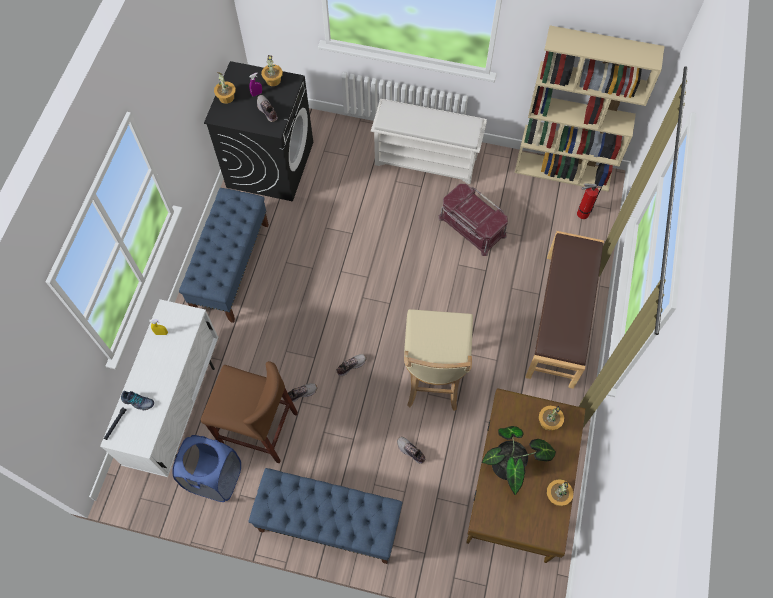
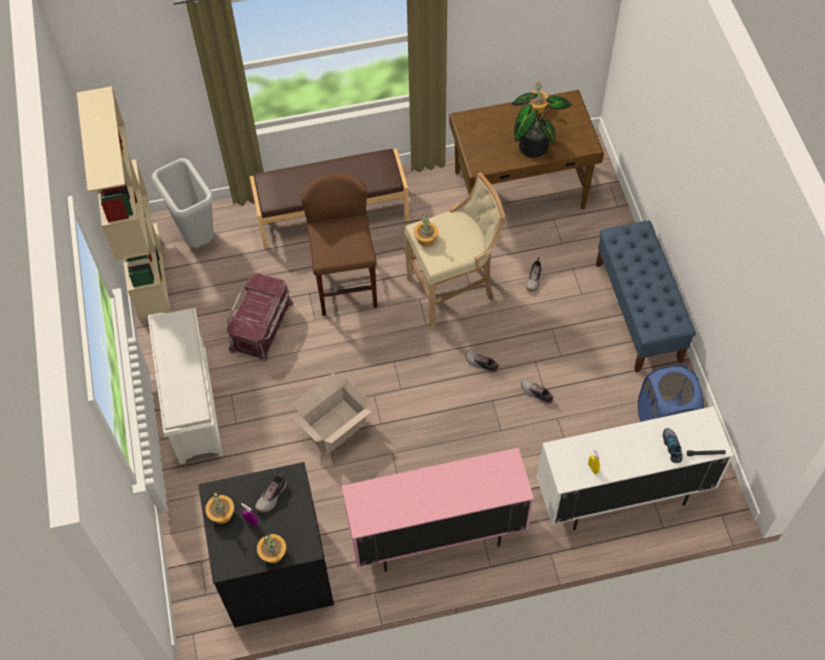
camera: 115 degrees left, 5 degrees down
blue bench [179,188,269,323] -> pink cabinet [342,448,534,572]
brown stool [201,361,298,463] -> brown stool moved to [301,173,377,316]
potted plant [539,405,564,431] -> potted plant moved to [414,214,438,246]
fire extinguisher [577,183,602,219] -> grey trash can [152,158,214,247]
none -> cardboard box [293,373,372,454]

